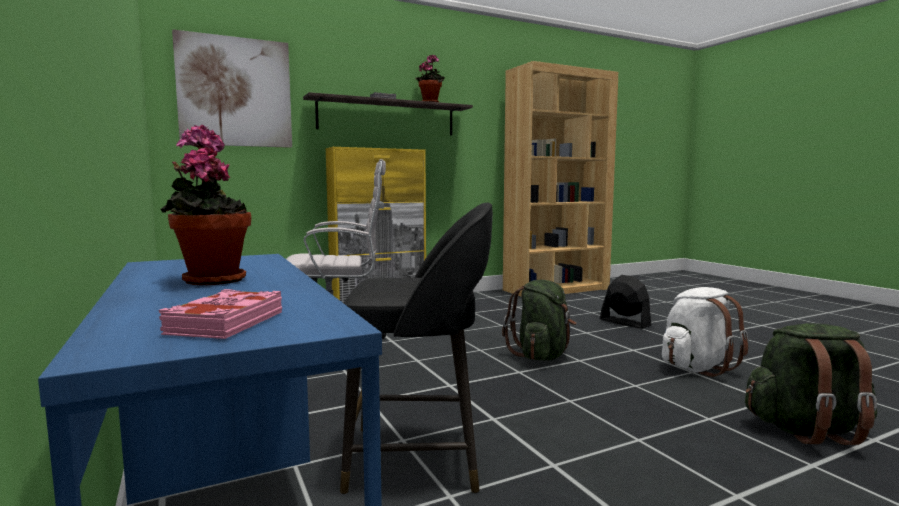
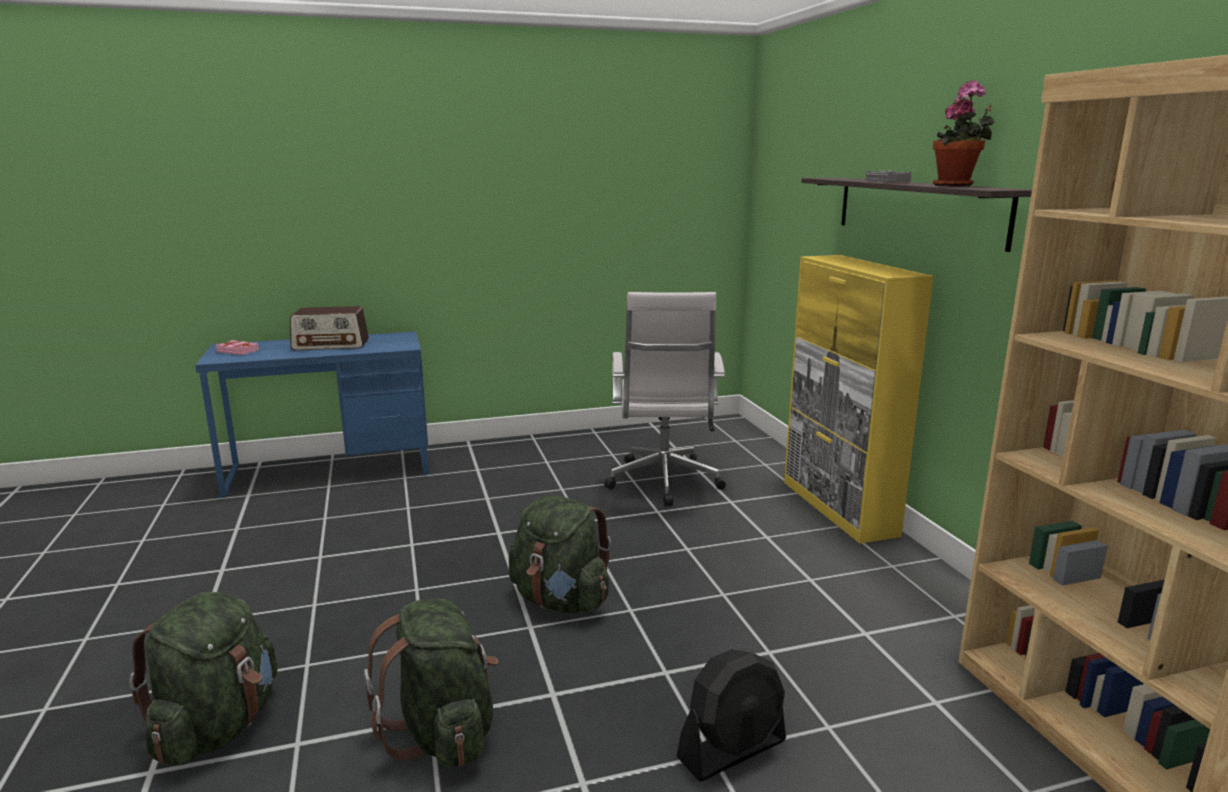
camera: 100 degrees right, 10 degrees up
potted plant [161,125,251,285] -> radio [290,306,369,350]
picture [172,29,292,148] -> none
black stool [340,203,493,494] -> none
white backpack [662,287,748,377] -> green backpack [364,599,499,768]

